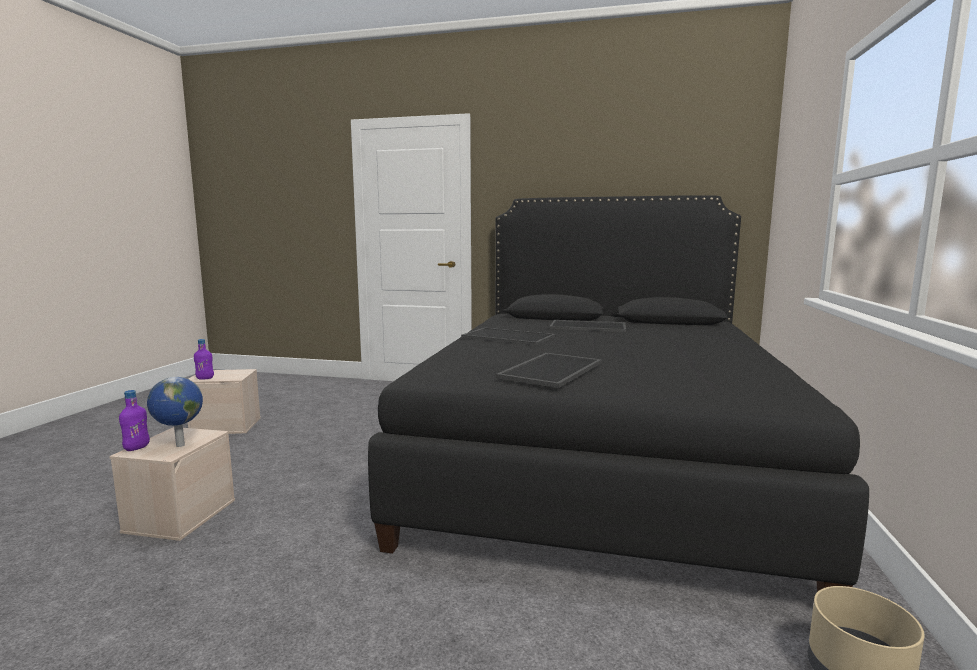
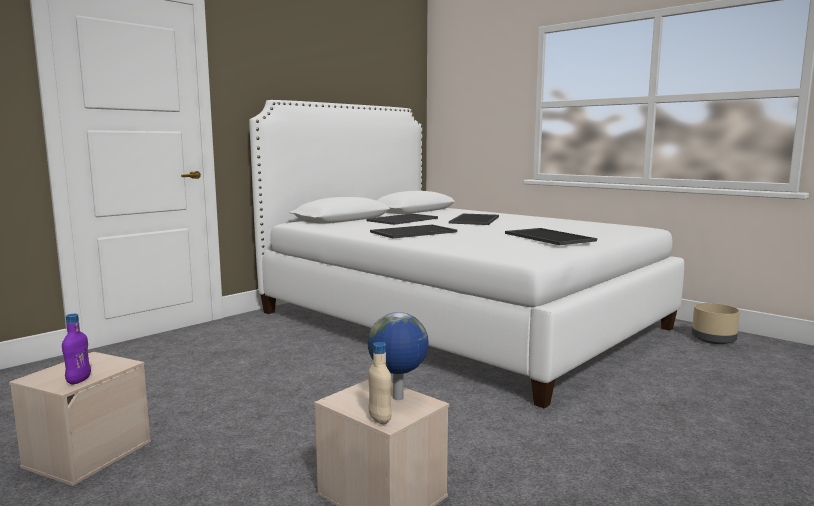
camera: 60 degrees left, 0 degrees up
purple bottle [119,390,150,451] -> beige bottle [368,342,392,424]
black bed [368,195,869,592] -> white bed [249,100,684,408]
none -> tray [449,214,499,225]

